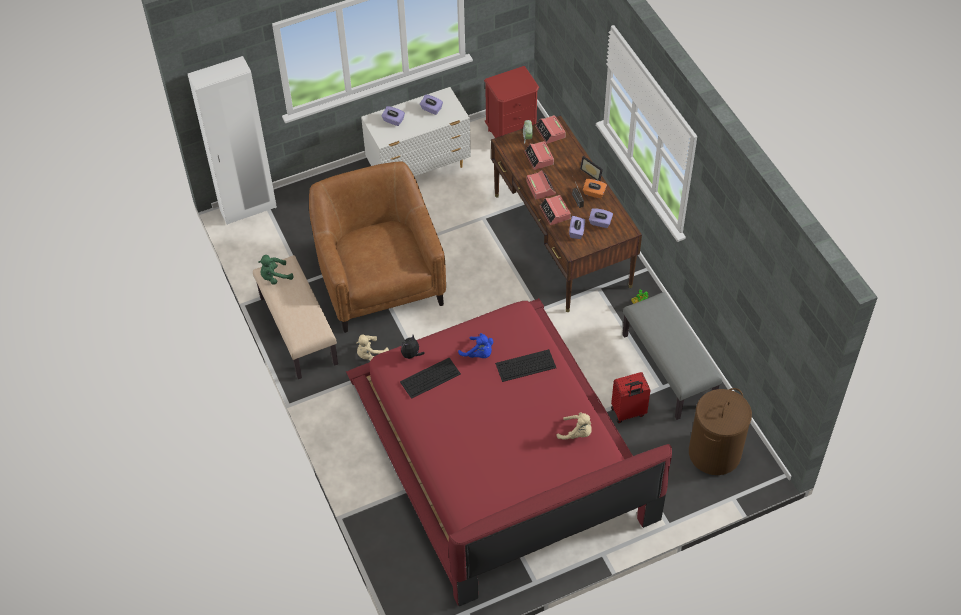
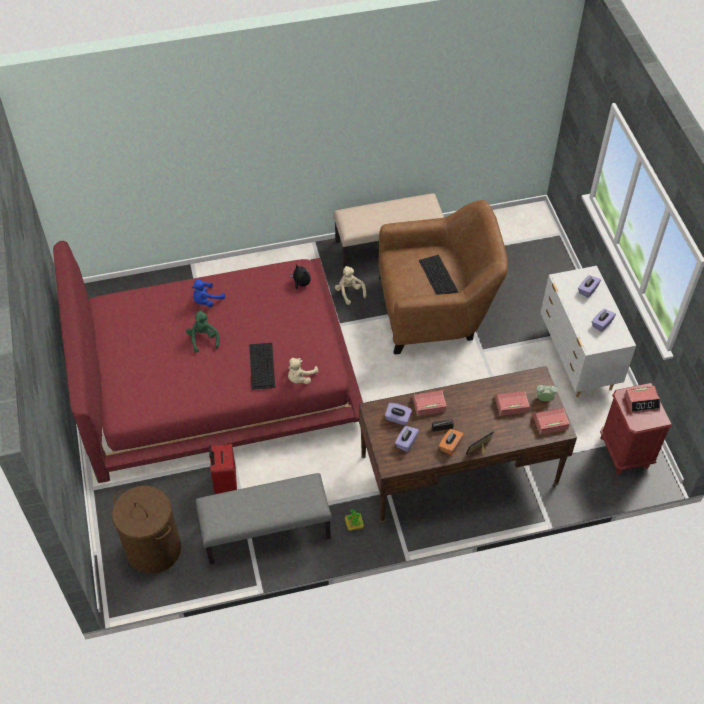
camera: 100 degrees right, 0 degrees up
white wardrobe [188,56,277,225] -> none
green plush toy [258,255,294,285] -> green plush toy moved to [186,310,219,353]
keyboard [400,358,461,399] -> keyboard moved to [418,255,459,295]
blue plush toy [458,333,493,358] -> blue plush toy moved to [192,279,225,307]
alarm clock [526,170,556,200] -> alarm clock moved to [625,386,660,413]
beige plush toy [557,412,592,440] -> beige plush toy moved to [288,358,318,384]

